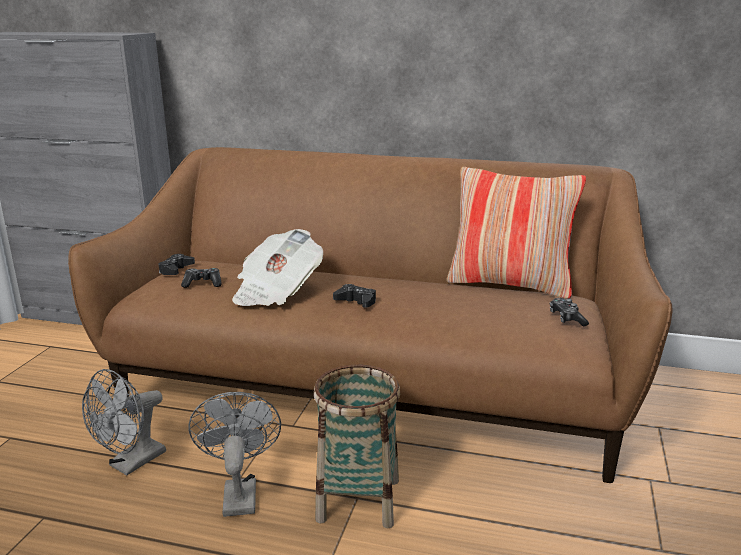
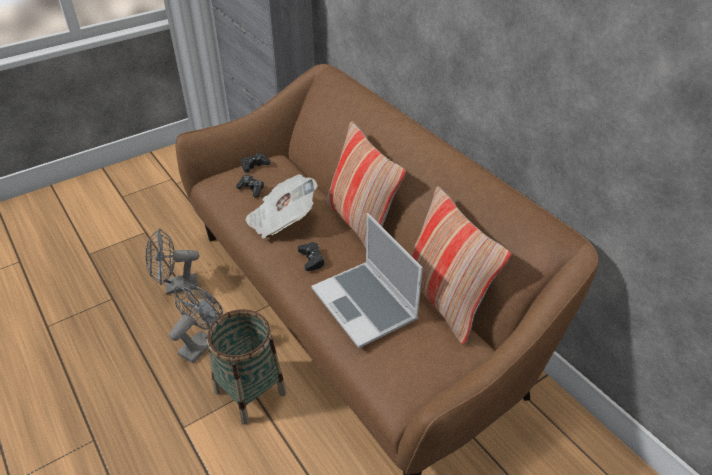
camera: 40 degrees right, 20 degrees up
game controller [550,298,589,326] -> none
none -> laptop [311,213,423,348]
none -> pillow [325,121,406,248]

